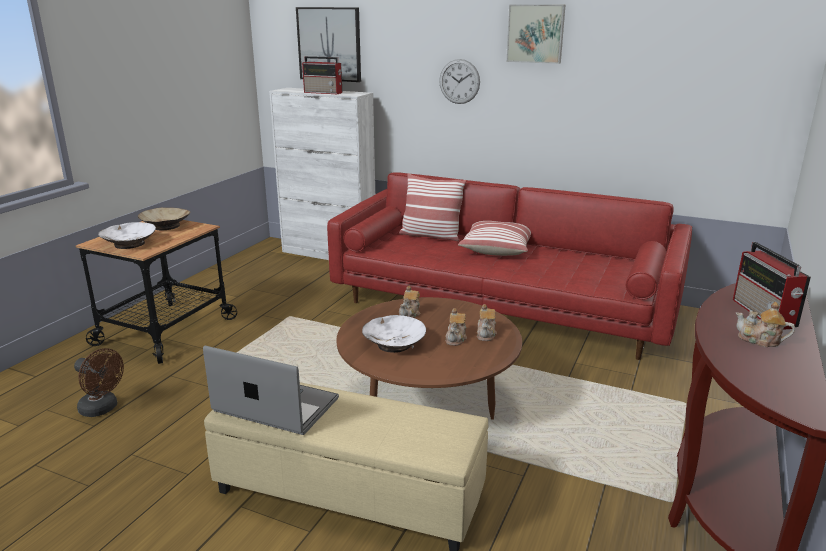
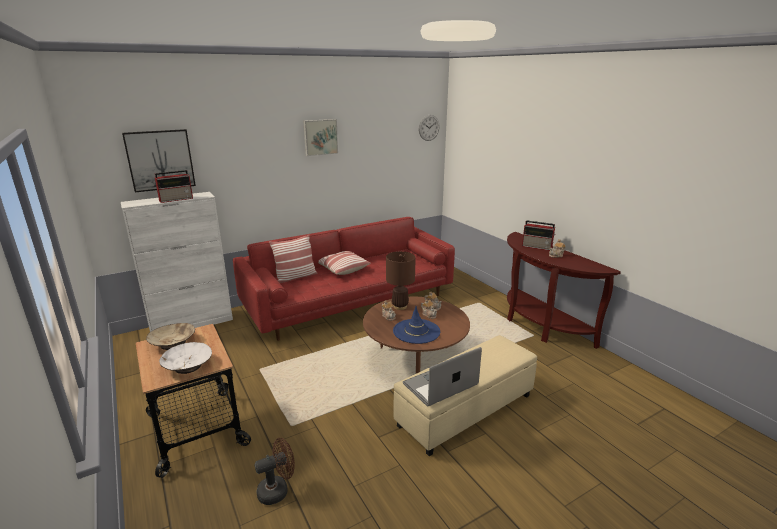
camera: 55 degrees left, 0 degrees up
white bowl [362,315,426,353] -> blue hat [393,306,440,344]
wall clock [439,59,480,104] -> wall clock moved to [419,115,440,141]
none -> brown table lamp [386,251,416,310]

